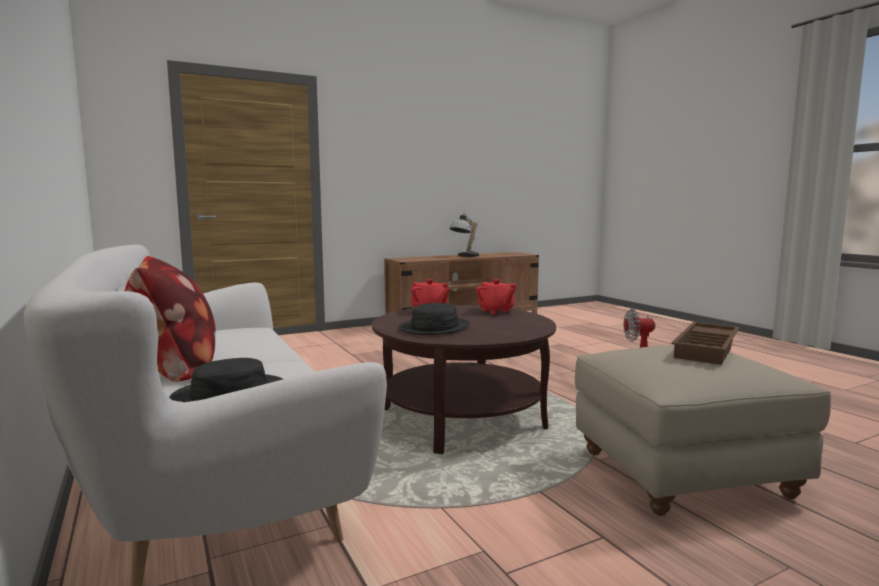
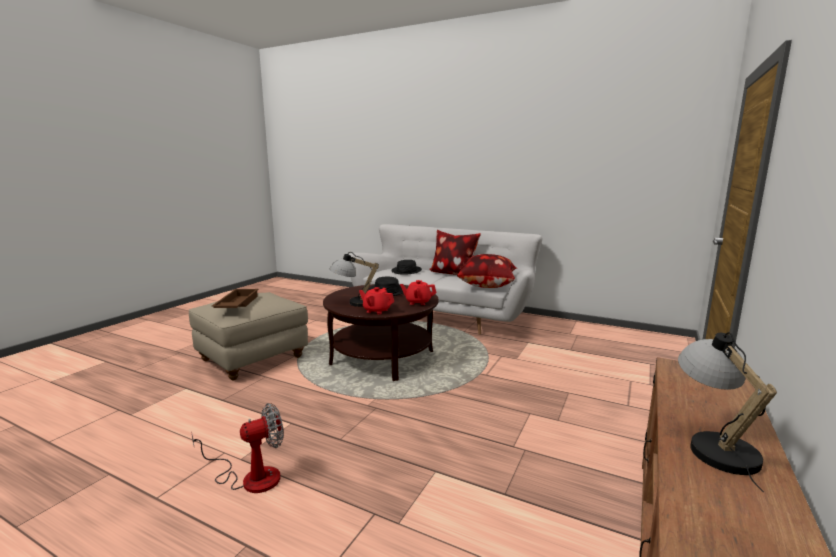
camera: 145 degrees right, 5 degrees up
none -> table lamp [330,252,379,307]
none -> pillow [457,254,517,288]

